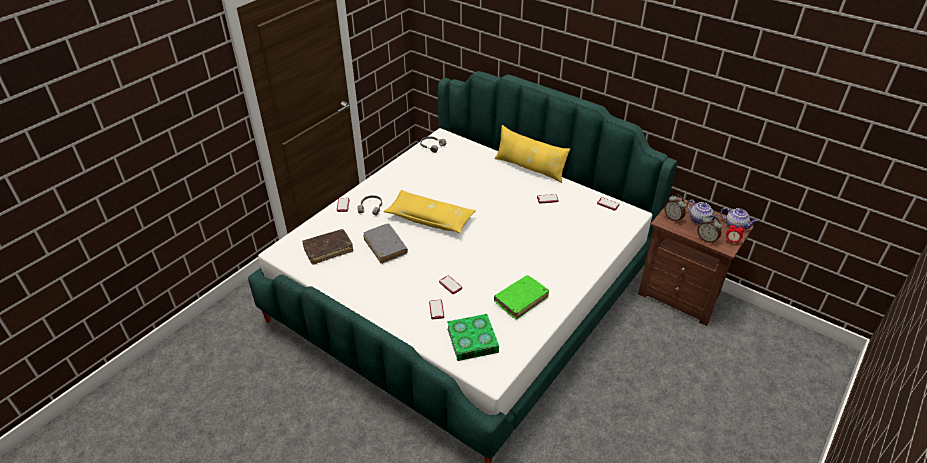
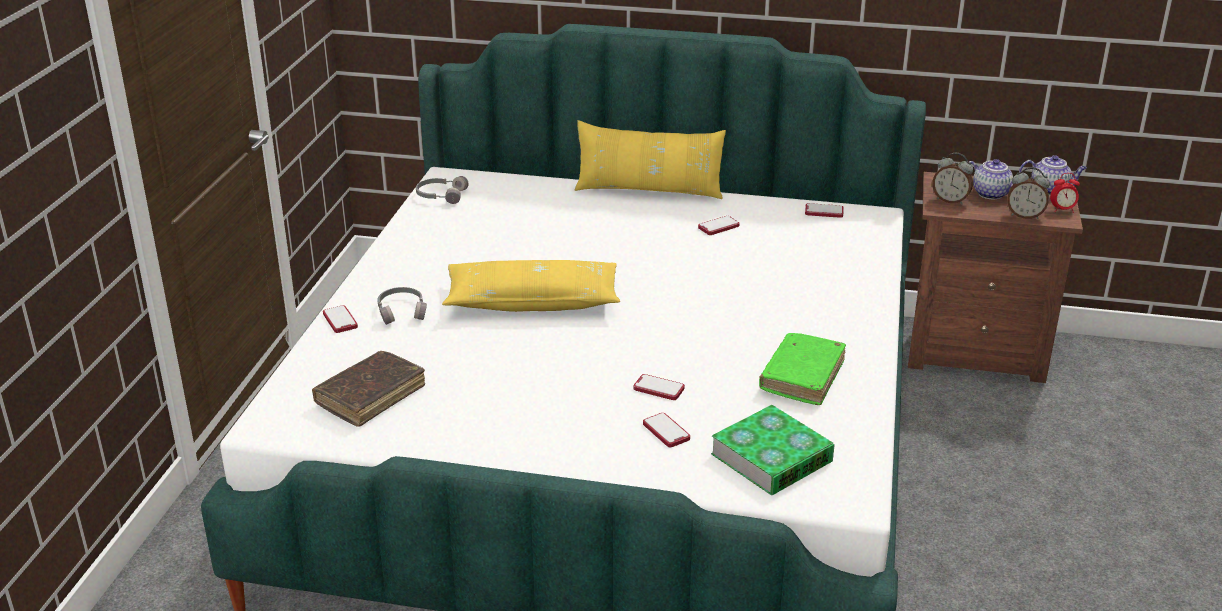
camera: 25 degrees left, 10 degrees down
grey book [363,224,408,264] -> none

